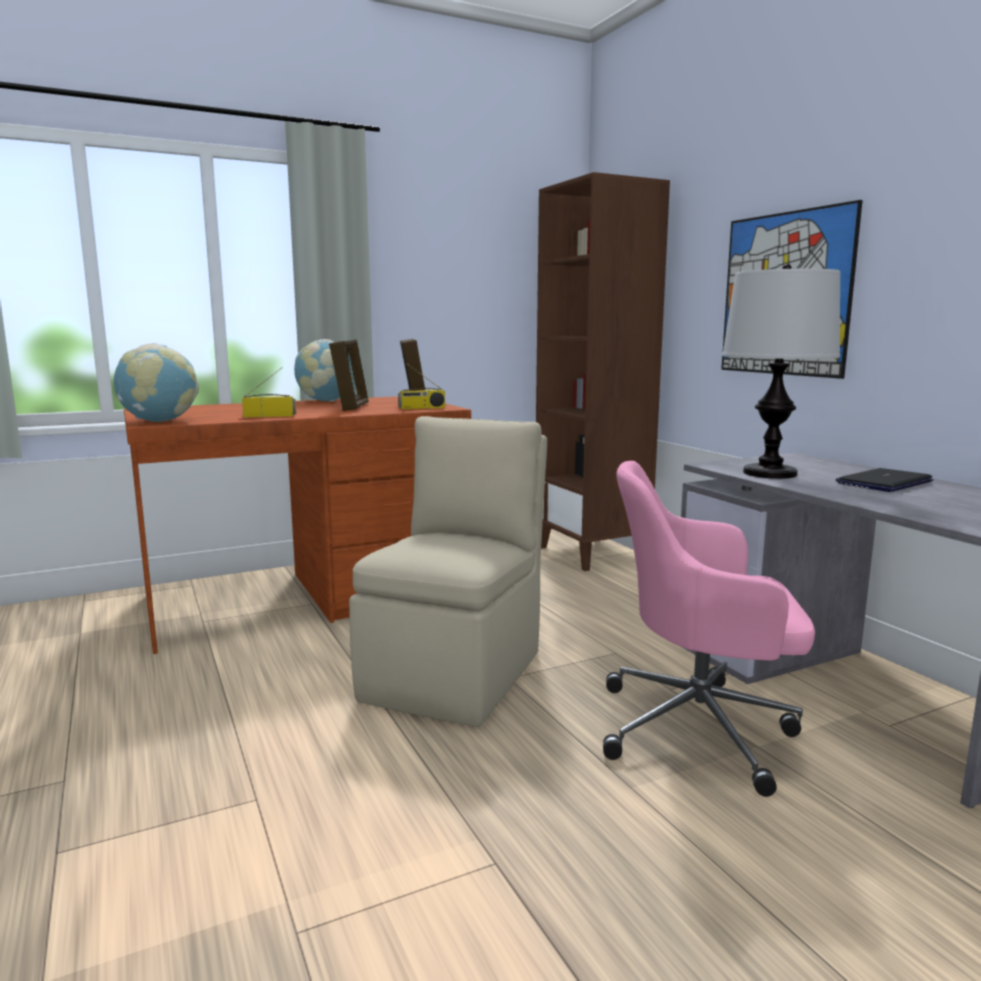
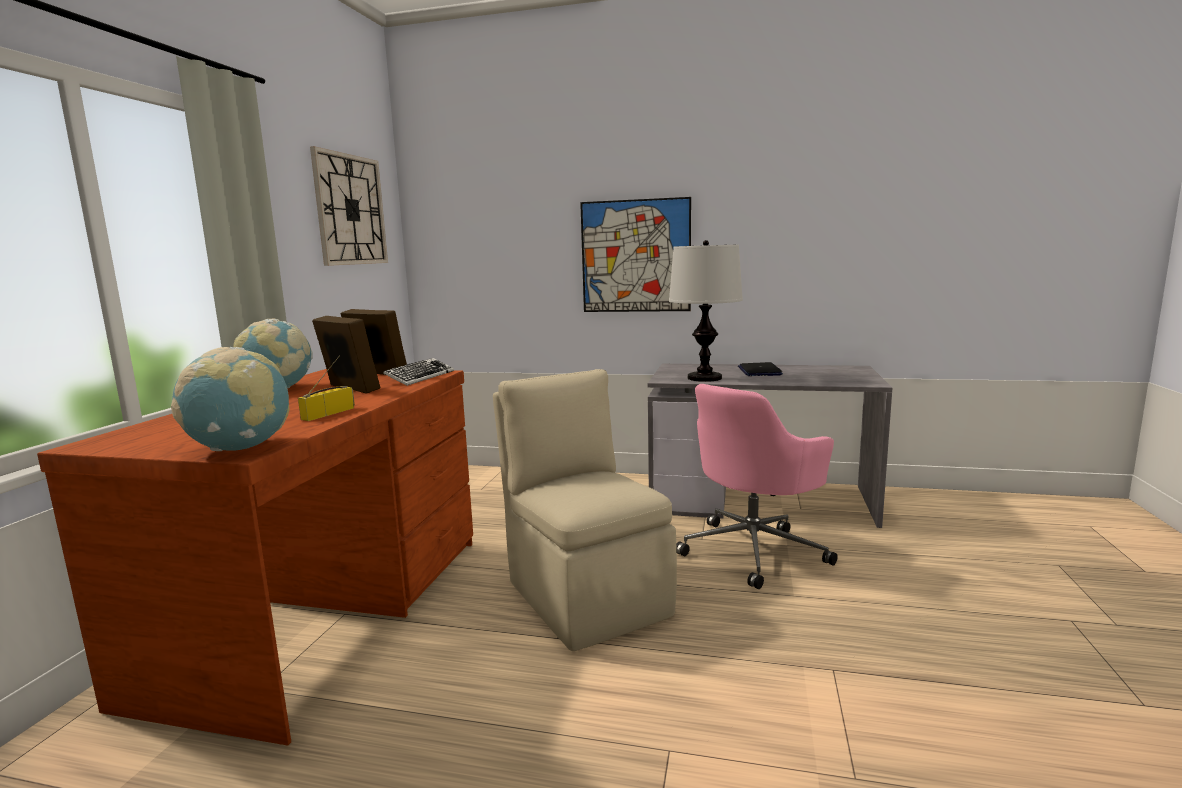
camera: 50 degrees left, 0 degrees up
radio [398,364,445,409] -> keyboard [383,358,454,386]
brown bookcase [536,172,670,571] -> none
none -> wall clock [310,146,388,266]

